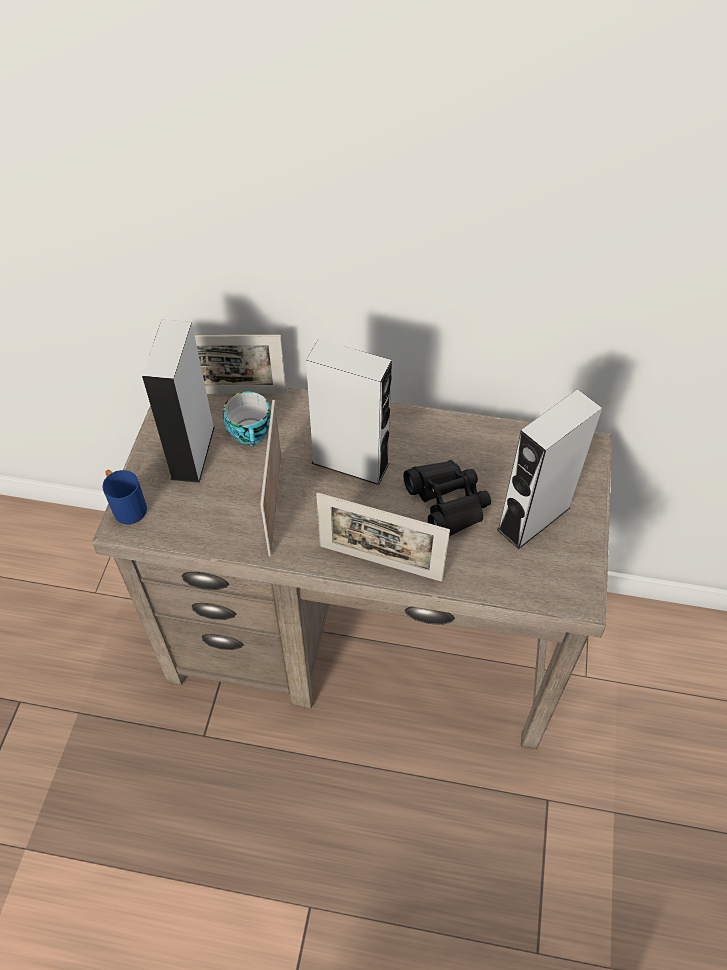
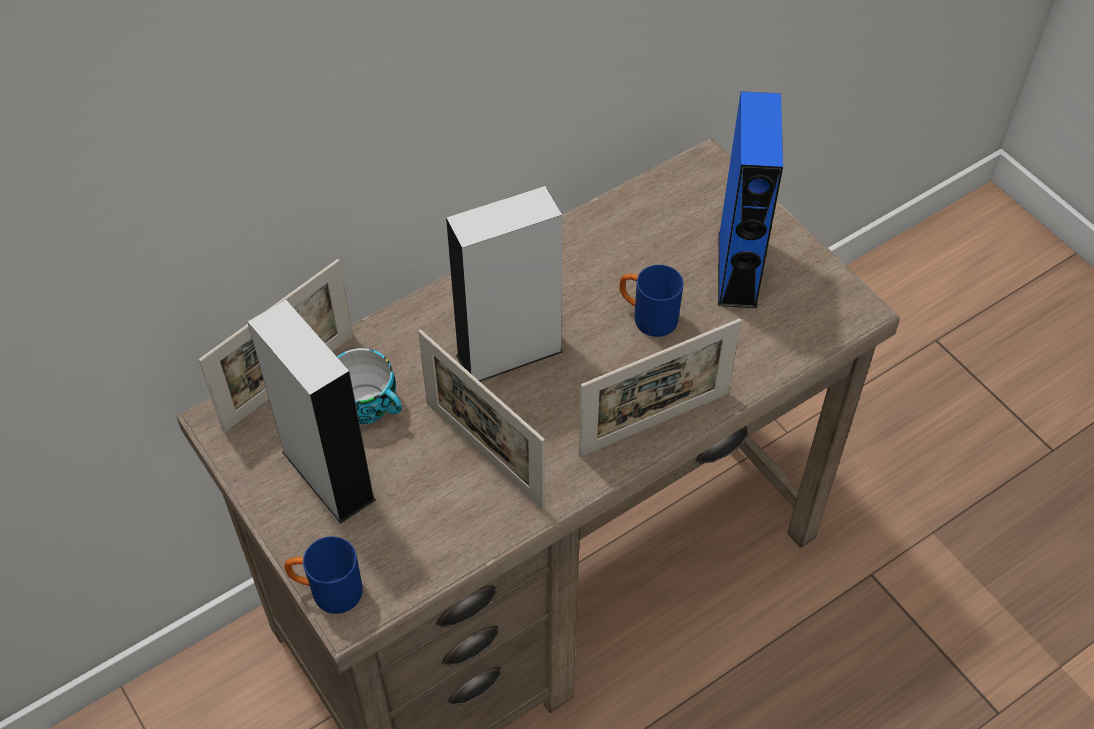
camera: 45 degrees left, 0 degrees up
black binoculars [403,460,491,537] -> blue mug [619,265,684,337]
grey speaker [497,389,602,549] -> blue speaker [718,91,783,308]

